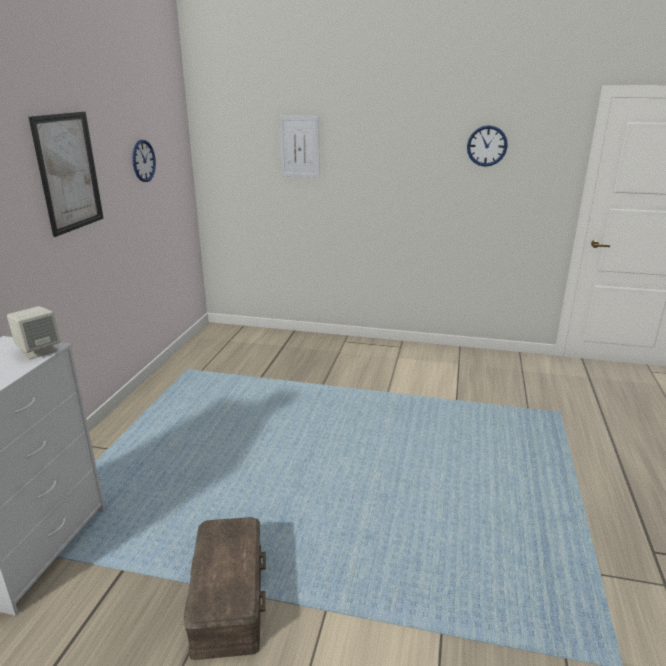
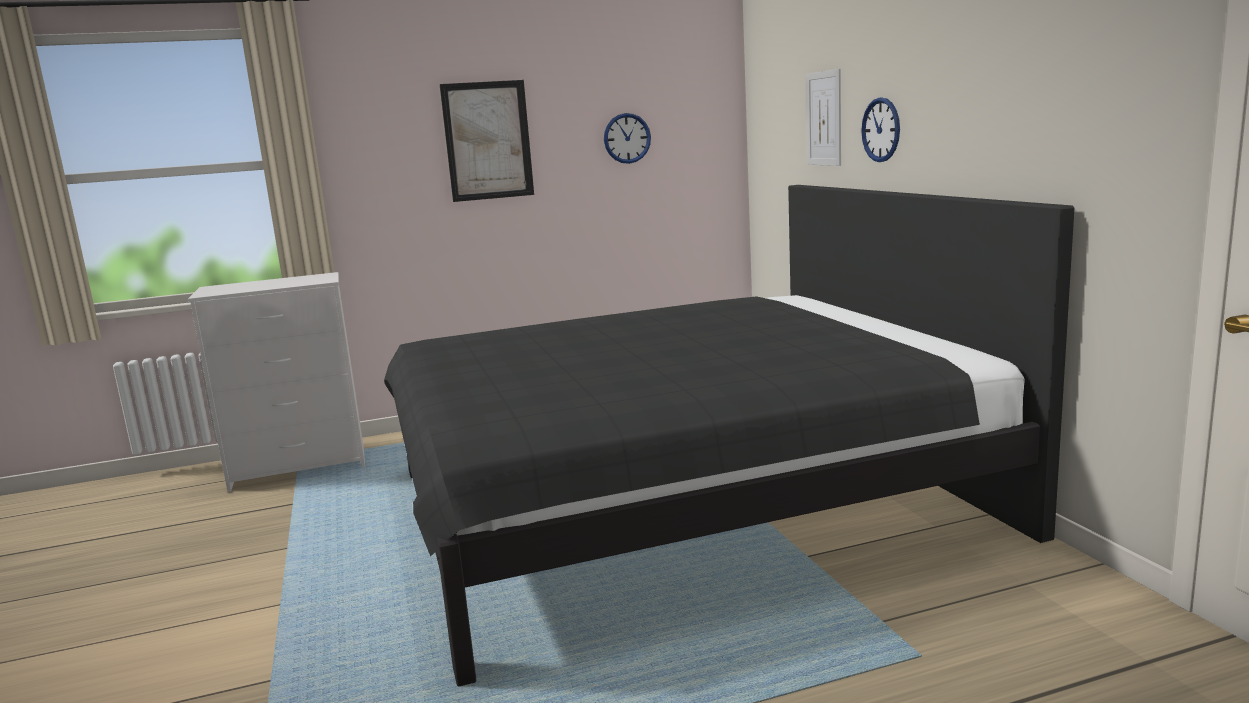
camera: 60 degrees right, 10 degrees down
beige speaker [7,306,61,360] -> none
brown storage box [184,517,266,660] -> none
wall clock [467,125,508,167] -> wall clock moved to [861,97,900,162]
none -> black bed [384,185,1074,687]

